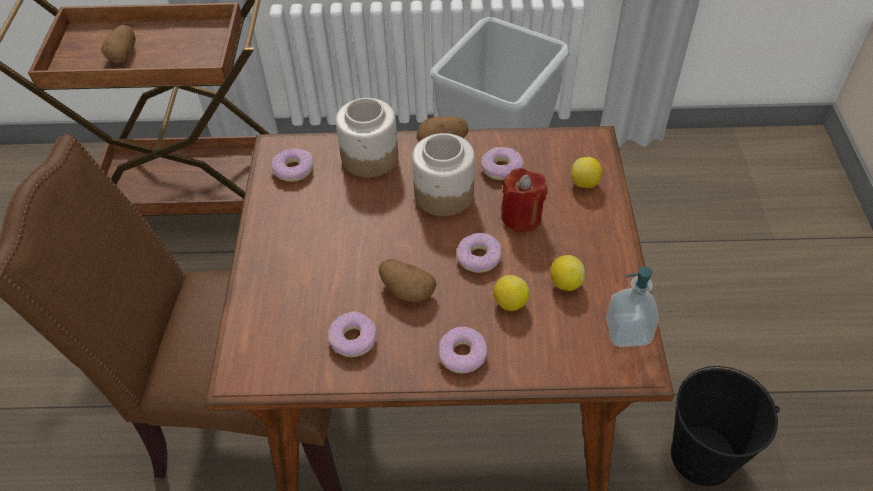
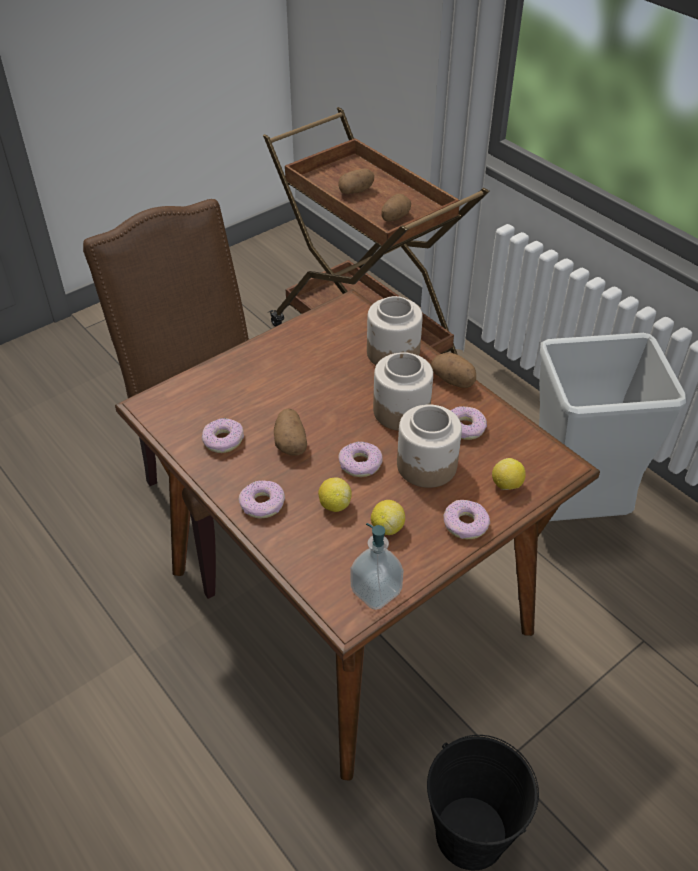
camera: 50 degrees right, 5 degrees down
donut [271,148,314,182] -> donut moved to [443,500,490,539]
red candle [501,168,547,232] -> jar [397,404,462,488]
none -> potato [381,194,411,221]

